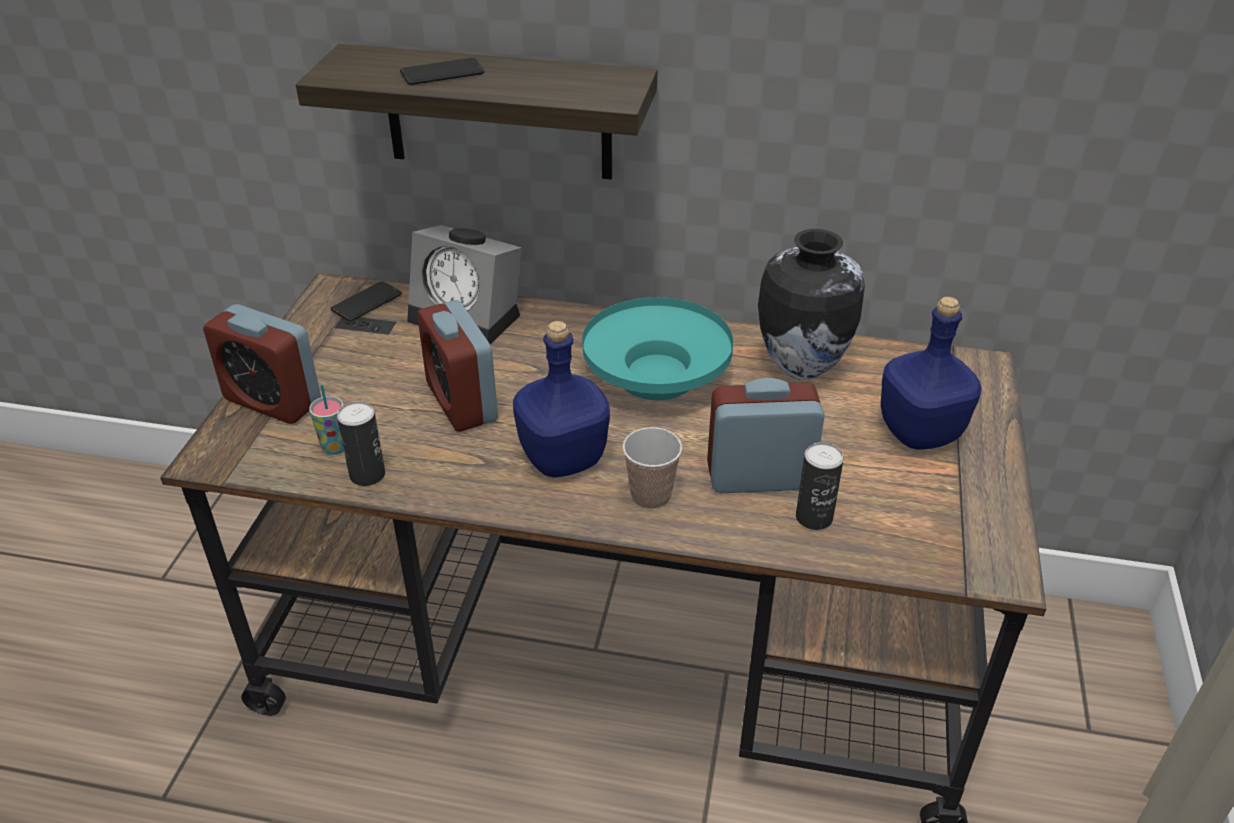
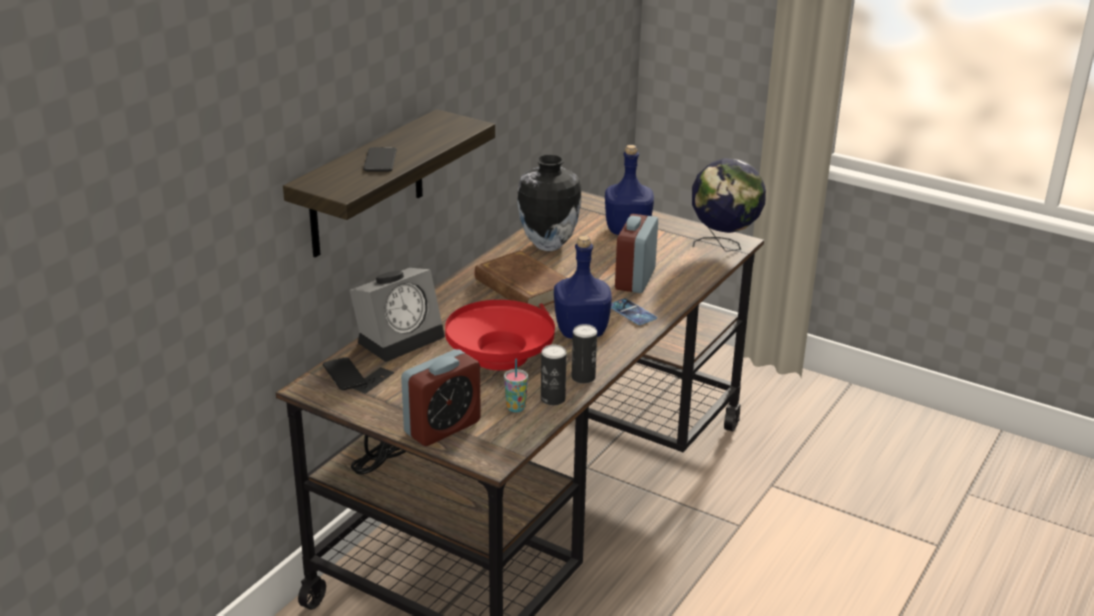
camera: 70 degrees left, 10 degrees down
alarm clock [417,300,498,432] -> red bowl [445,300,555,370]
turquoise bowl [582,297,733,400] -> brown book [475,250,567,315]
cup [623,427,682,509] -> phone [611,298,657,325]
can [796,442,844,530] -> can moved to [571,324,597,384]
none -> globe [692,158,766,252]

